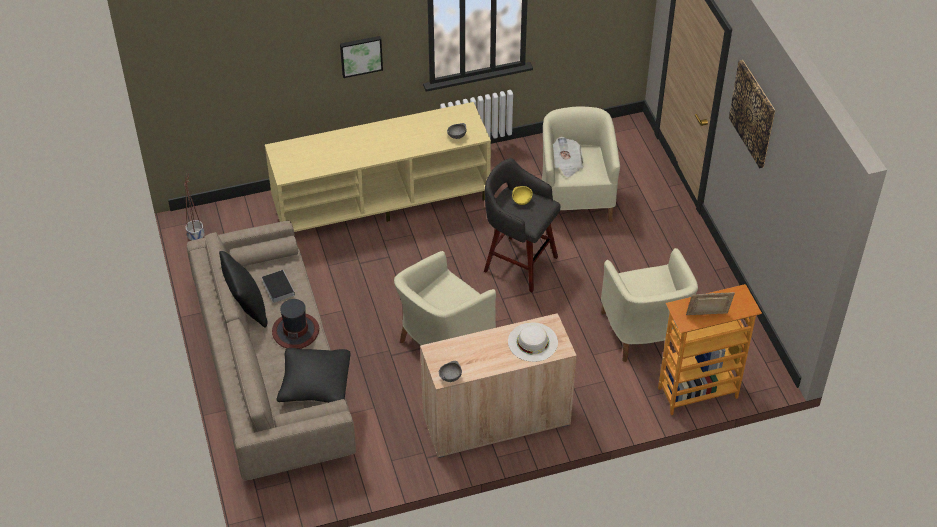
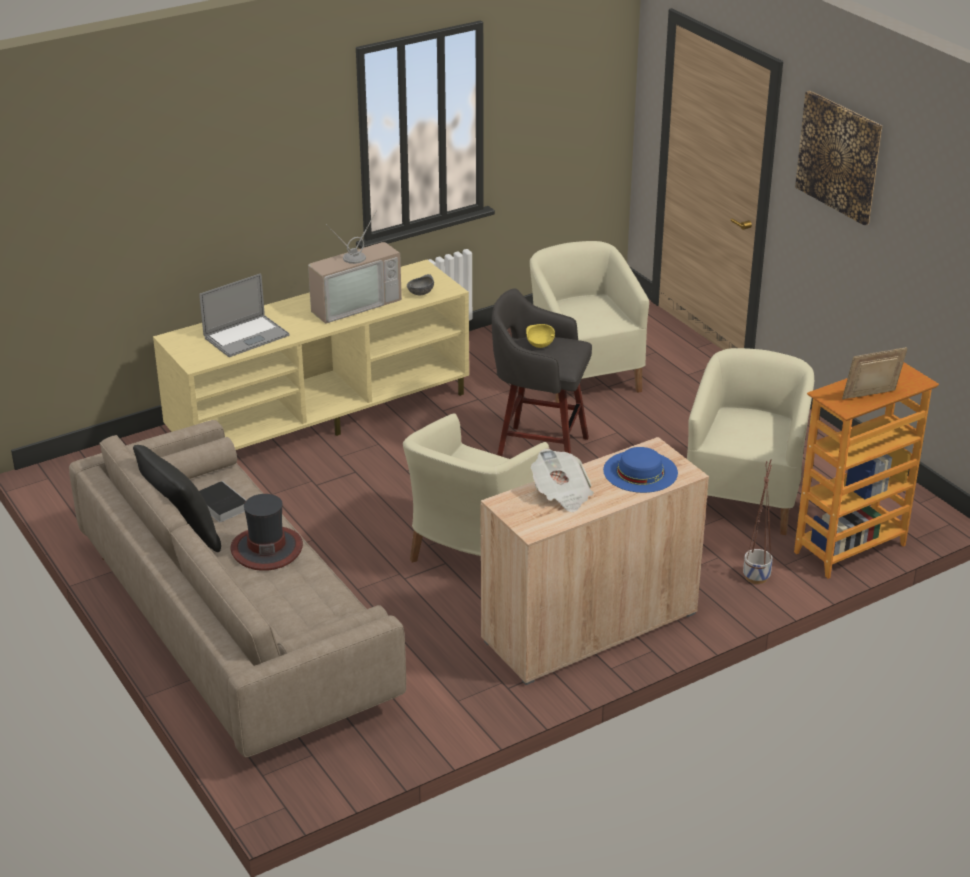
camera: 15 degrees left, 15 degrees down
planter [184,173,205,241] -> planter moved to [743,459,773,584]
black pillow [276,348,351,403] -> none
picture [340,36,383,78] -> none
grey bowl [439,361,462,382] -> none
white hat [508,322,558,362] -> blue hat [603,447,678,493]
newspaper [553,137,584,177] -> newspaper moved to [531,449,594,513]
beige armchair [601,248,698,362] -> beige armchair turned 135 degrees counterclockwise [687,348,814,535]
none -> laptop [199,273,290,357]
none -> television [308,210,402,324]

